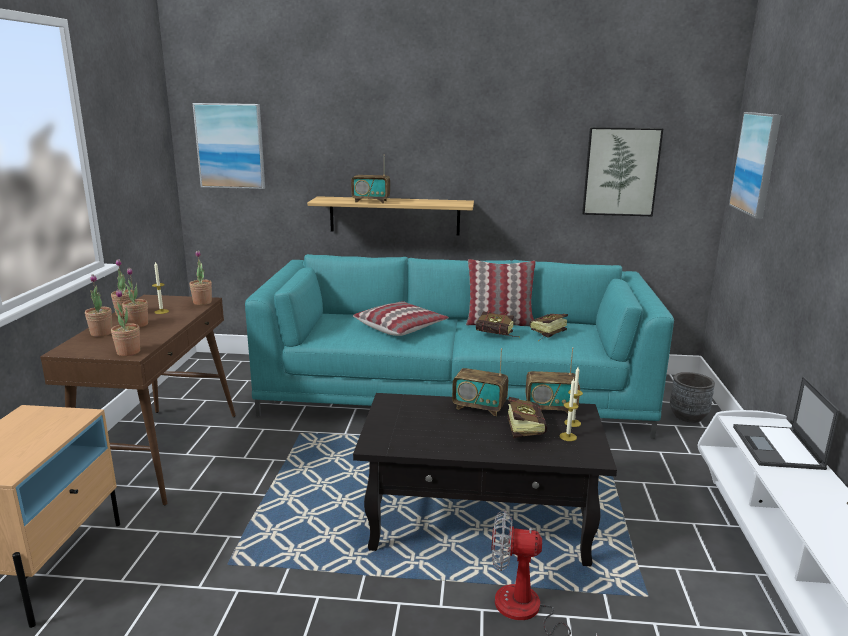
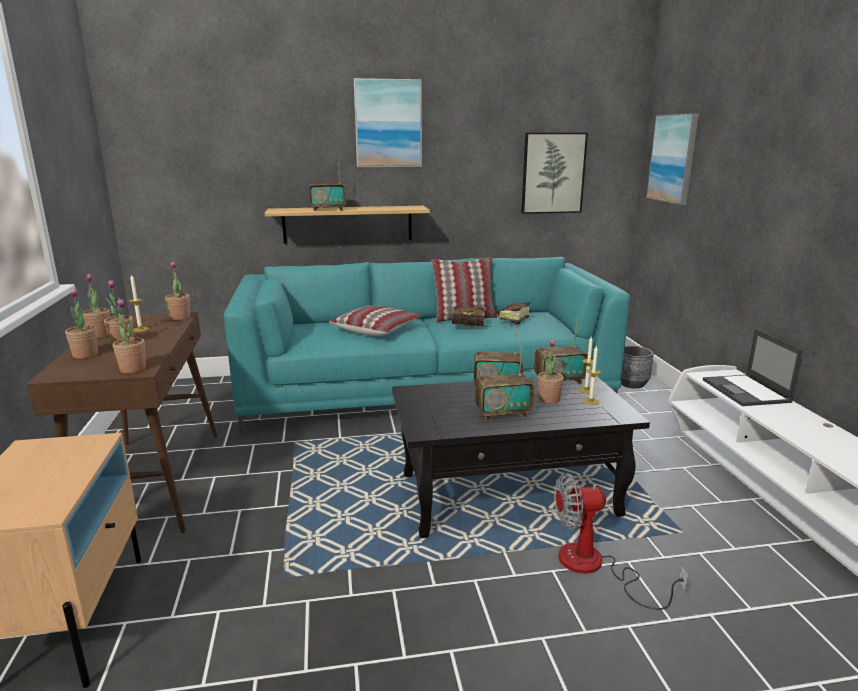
camera: 15 degrees left, 0 degrees up
picture [193,103,265,189] -> picture moved to [354,78,422,167]
book [507,397,547,438] -> potted plant [538,339,564,404]
none -> radio [474,347,534,421]

